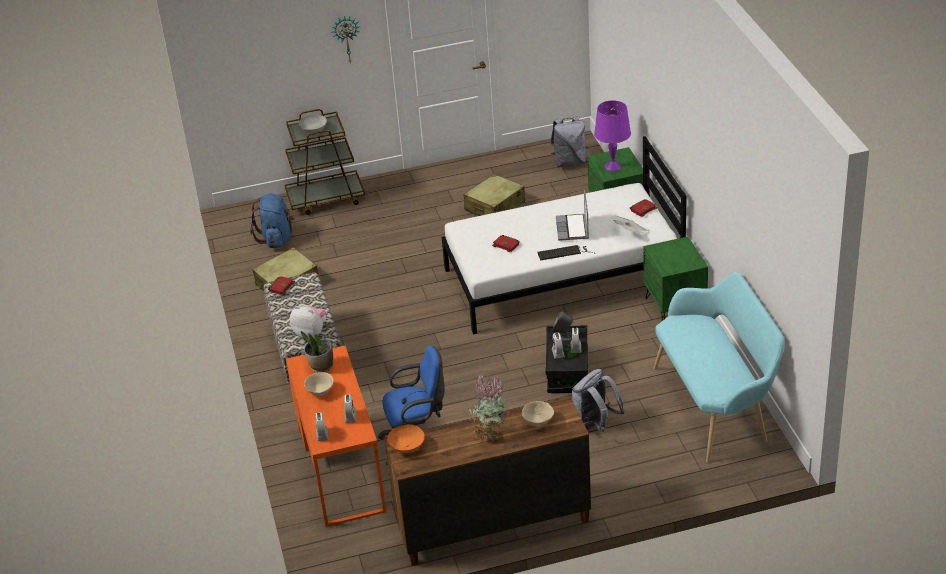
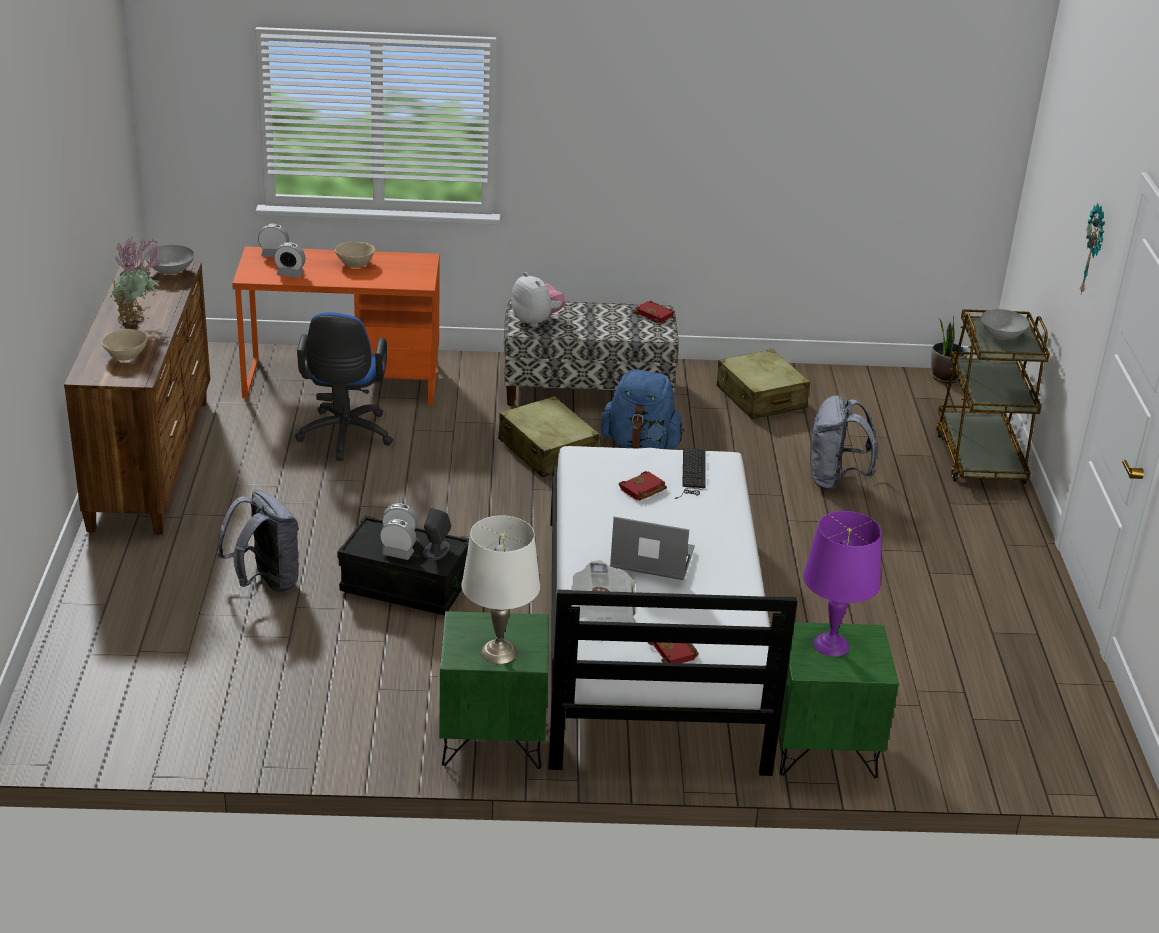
camera: 100 degrees right, 5 degrees down
blue backpack [250,193,295,249] -> blue backpack moved to [601,369,685,449]
plush toy [290,306,327,339] -> plush toy turned 75 degrees counterclockwise [511,272,565,327]
potted plant [301,331,333,372] -> potted plant moved to [931,316,967,384]
orange bowl [387,425,425,453] -> grey bowl [145,245,194,275]
beige suitcase [463,174,525,216] -> beige suitcase moved to [498,396,600,478]
keyboard [537,245,594,261] -> keyboard moved to [675,448,705,499]
grey backpack [550,116,587,167] -> grey backpack moved to [809,395,877,491]
turquoise bench [654,272,785,462] -> none
none -> white table lamp [462,515,540,664]

